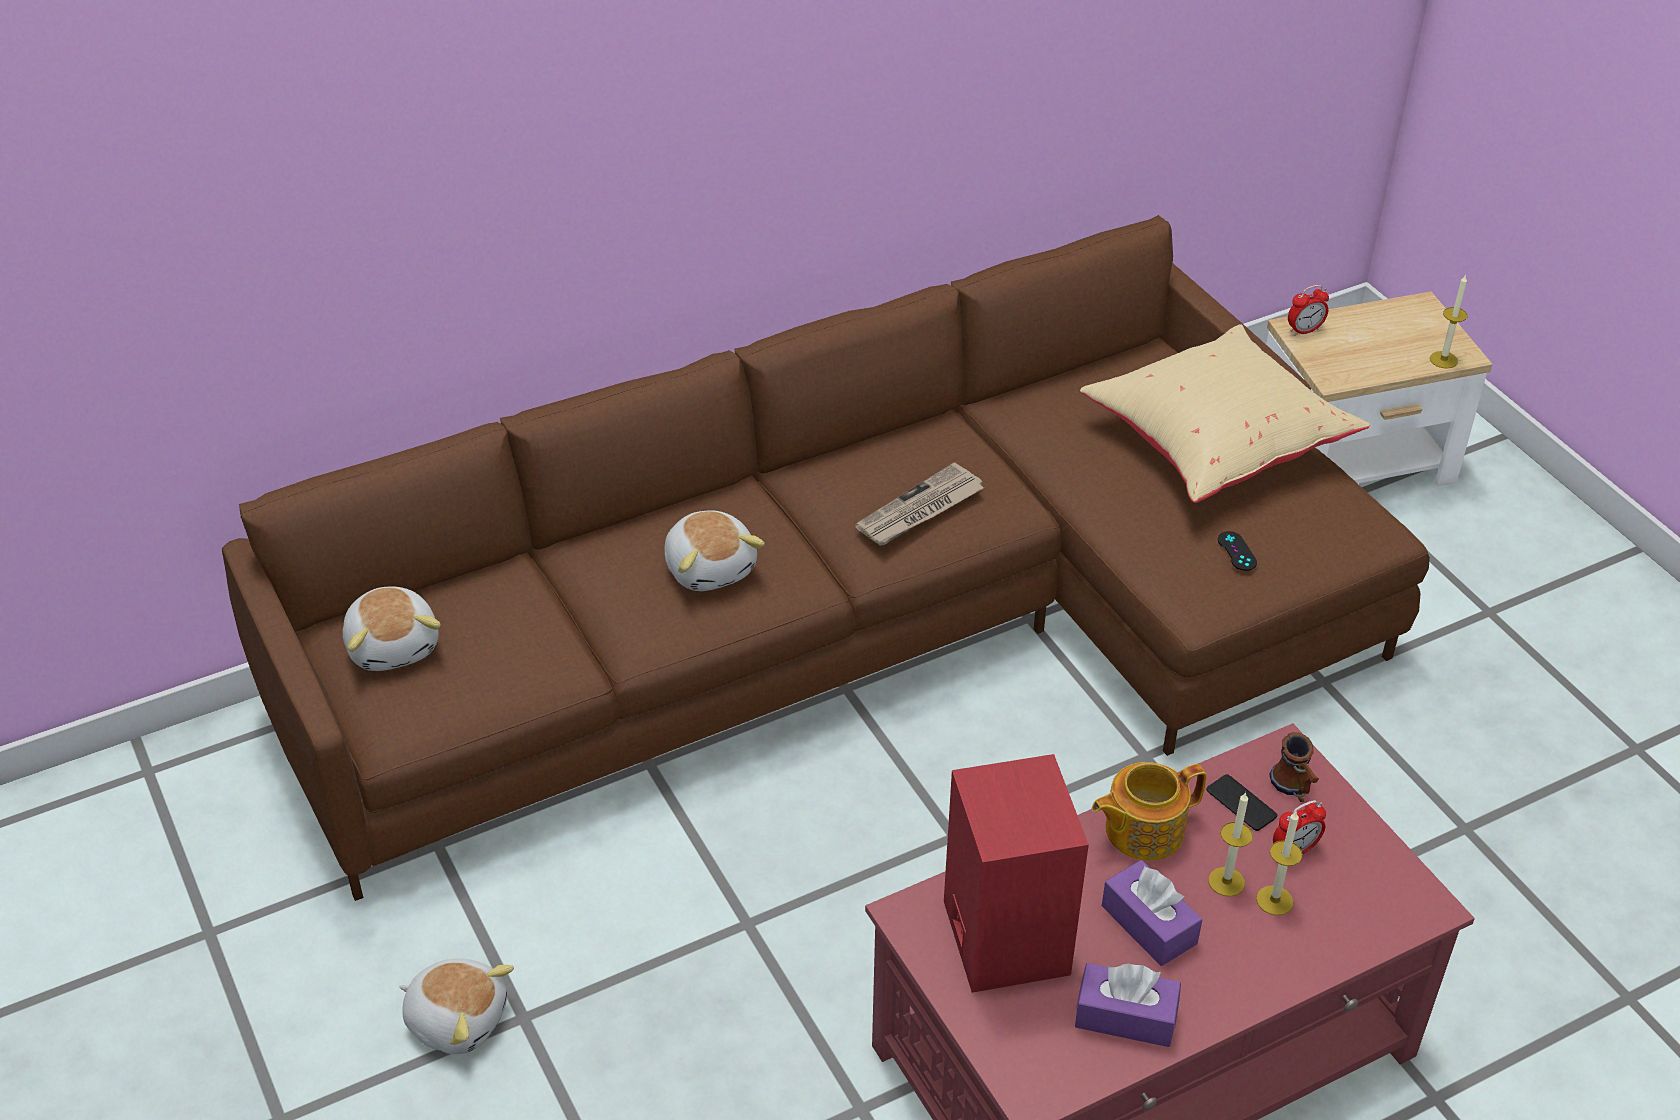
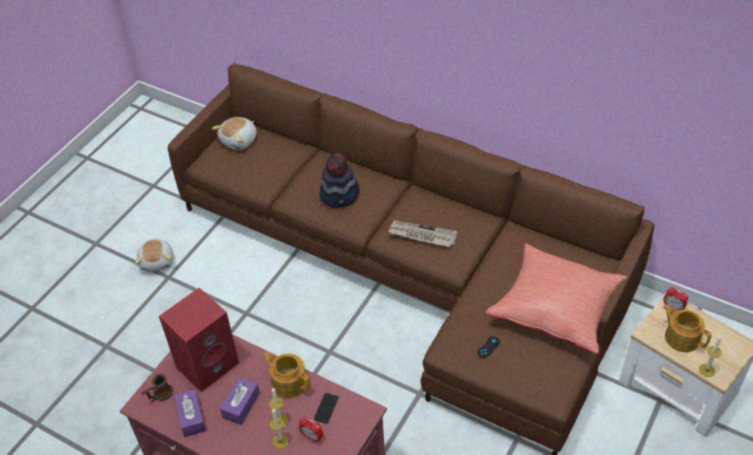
camera: 60 degrees right, 5 degrees up
plush toy [665,510,765,591] -> hat [320,153,359,208]
beige pillow [1080,324,1370,503] -> red pillow [486,244,627,354]
mug [1270,732,1319,802] -> mug moved to [141,374,173,402]
none -> teapot [663,305,711,352]

